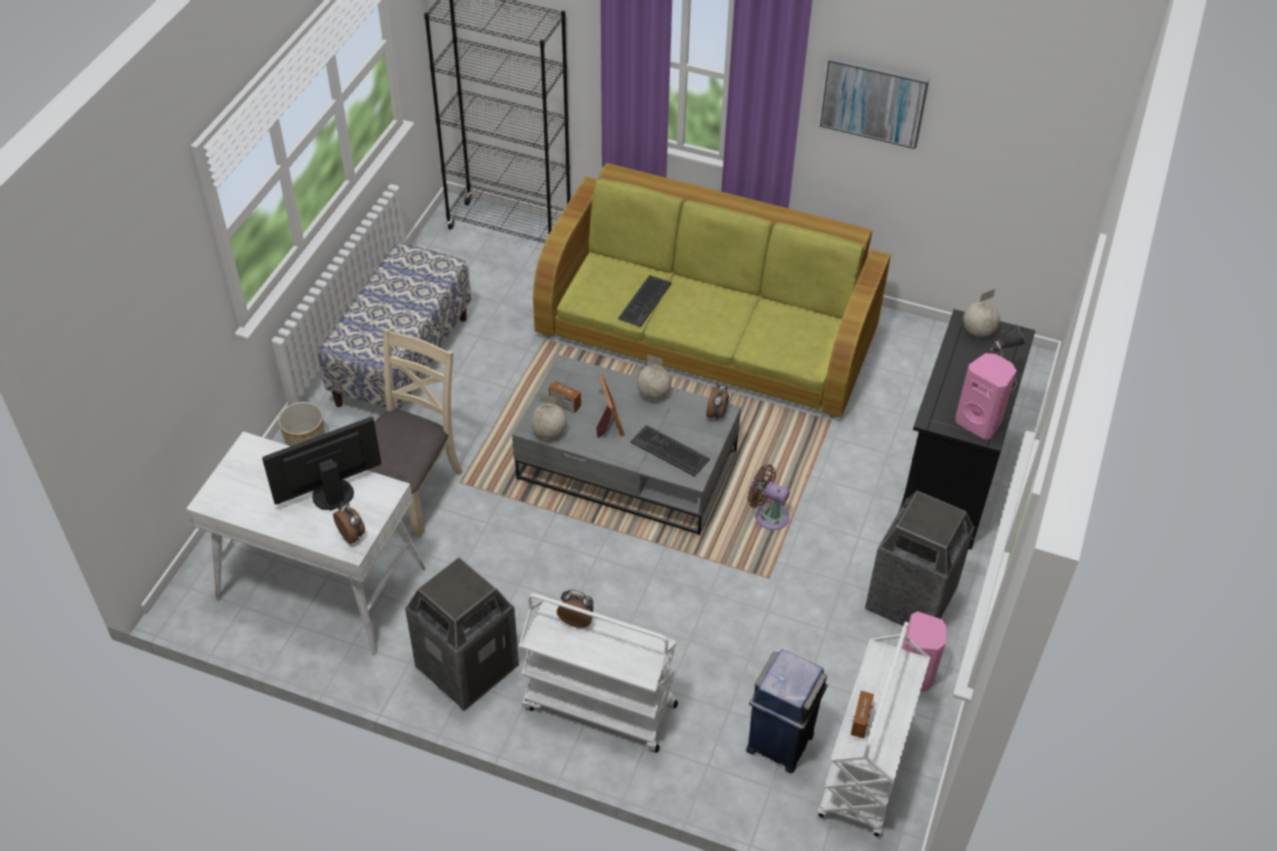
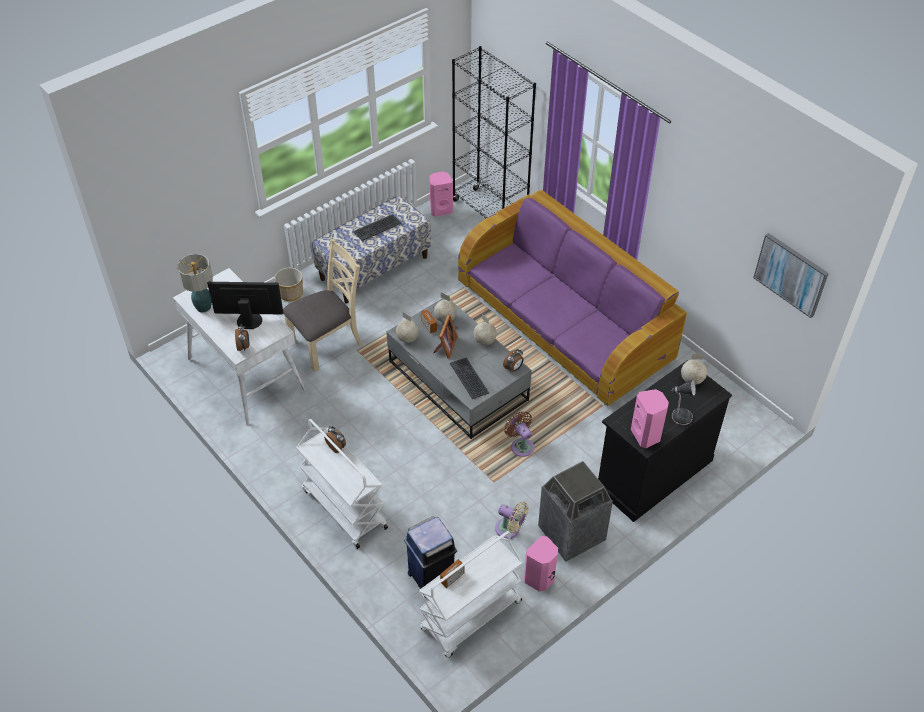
camera: 30 degrees right, 0 degrees up
trash can [405,557,519,711] -> none
green sofa [533,163,891,418] -> purple sofa [458,190,687,406]
keyboard [618,275,672,327] -> keyboard moved to [353,214,402,241]
picture [820,57,929,149] -> picture moved to [753,233,829,318]
none -> table lamp [177,254,213,313]
none -> pink speaker [430,172,453,217]
none -> globe [434,293,457,323]
none -> beige fan [495,501,529,539]

